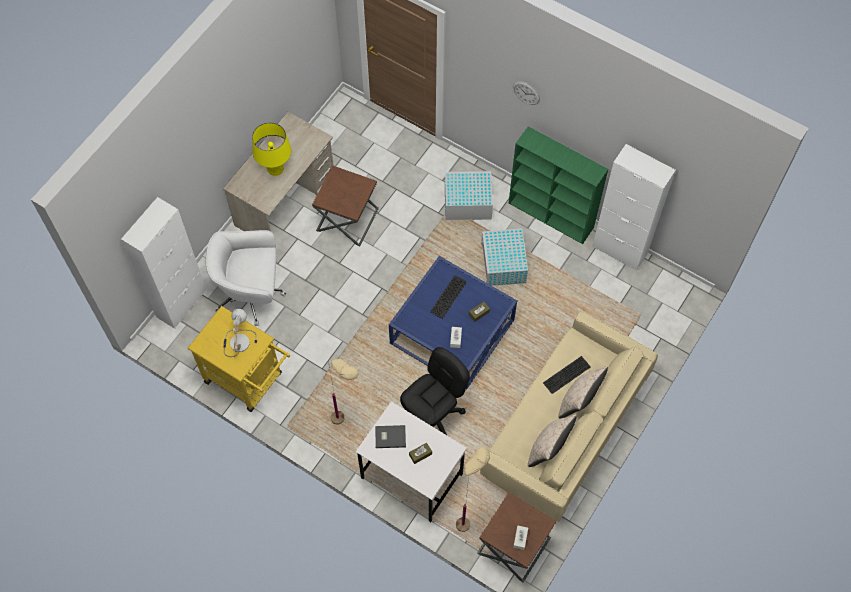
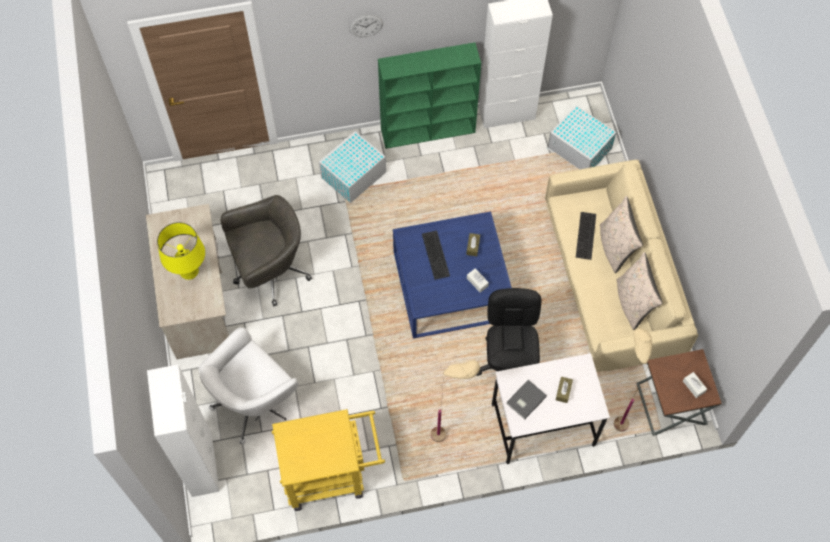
camera: 45 degrees left, 0 degrees up
table lamp [223,309,257,357] -> none
brown side table [312,165,379,246] -> grey office chair [220,195,312,306]
white storage box [481,228,528,286] -> white storage box moved to [547,105,616,169]

